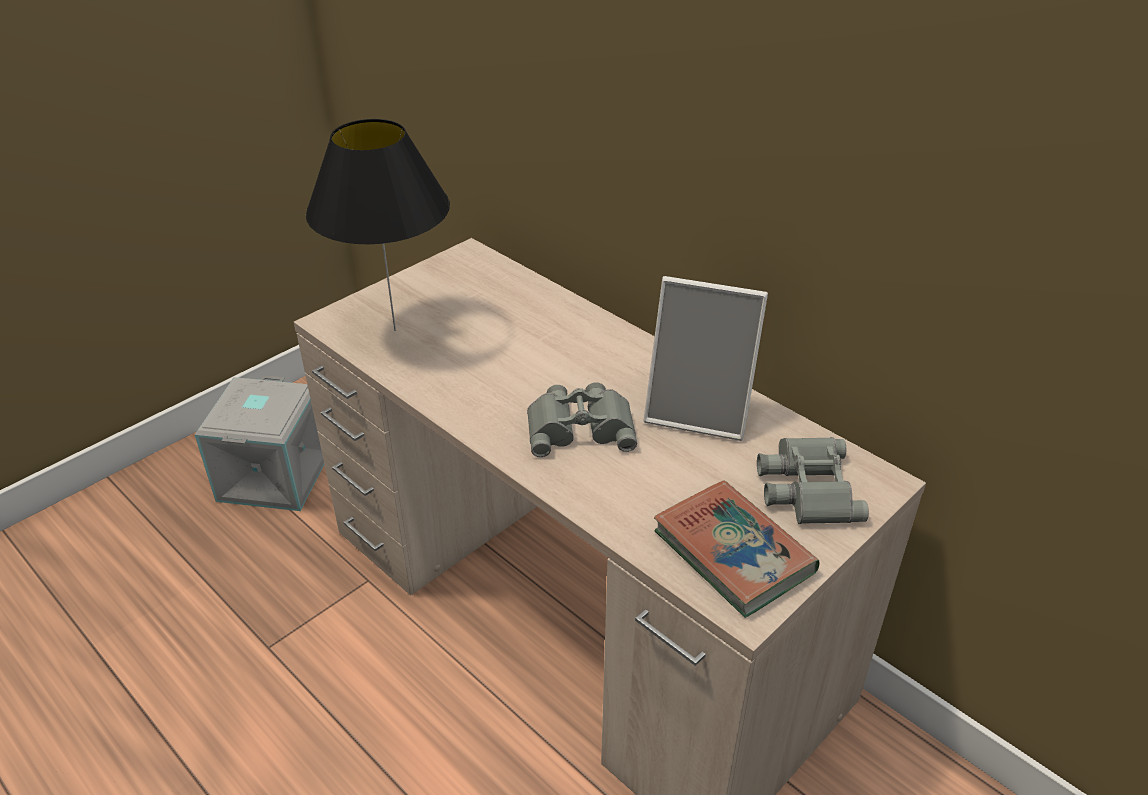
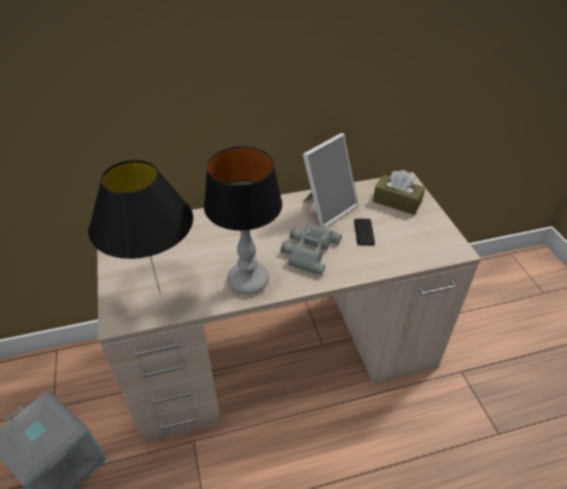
camera: 60 degrees left, 5 degrees up
book [654,480,819,618] -> none
grey binoculars [757,437,869,524] -> brown tissue box [373,170,425,215]
none -> table lamp [204,146,282,295]
none -> phone [354,219,375,245]

